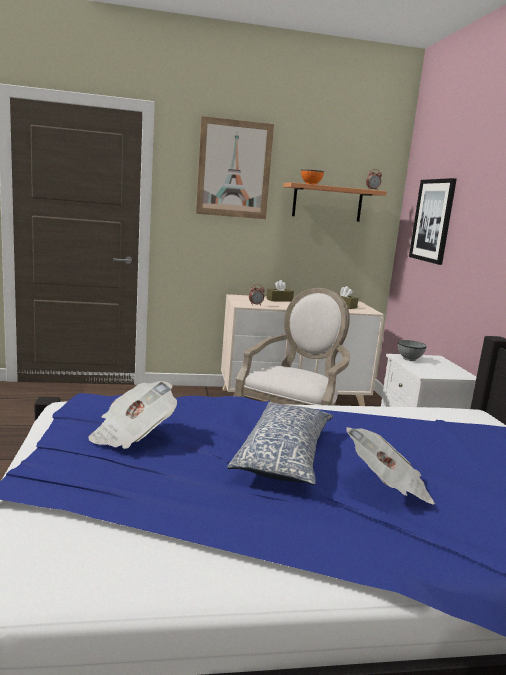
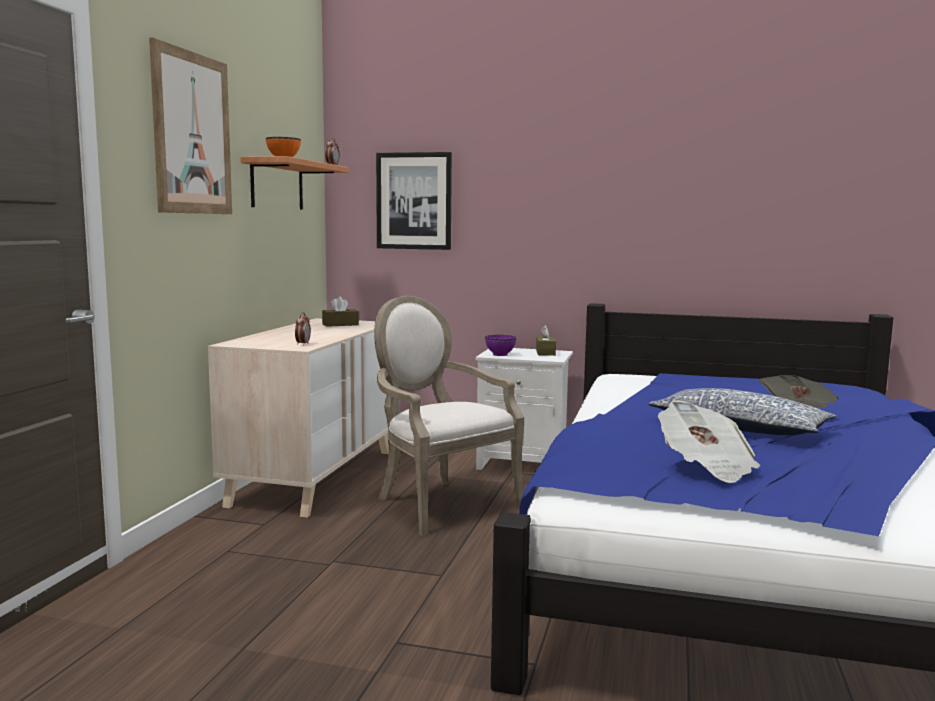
camera: 65 degrees left, 5 degrees down
brown tissue box [266,280,294,302] -> brown tissue box moved to [536,325,556,356]
grey bowl [398,340,427,361] -> purple bowl [485,335,516,356]

